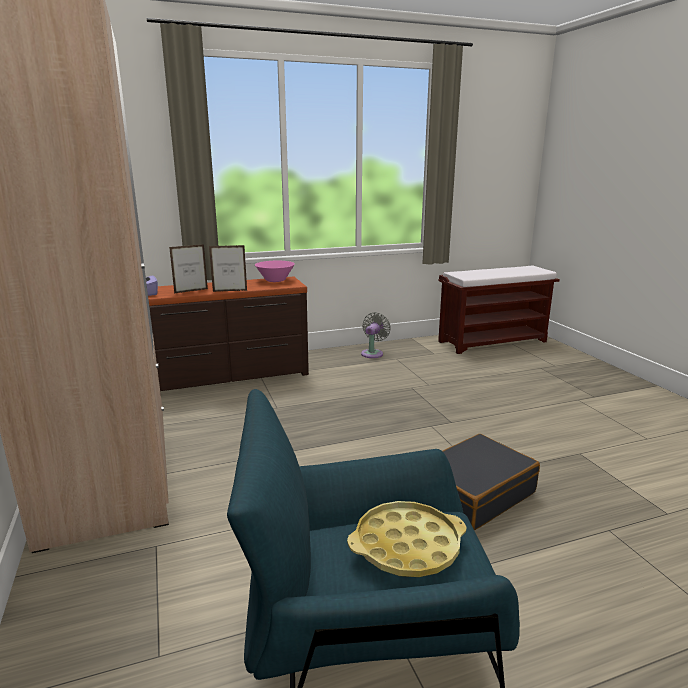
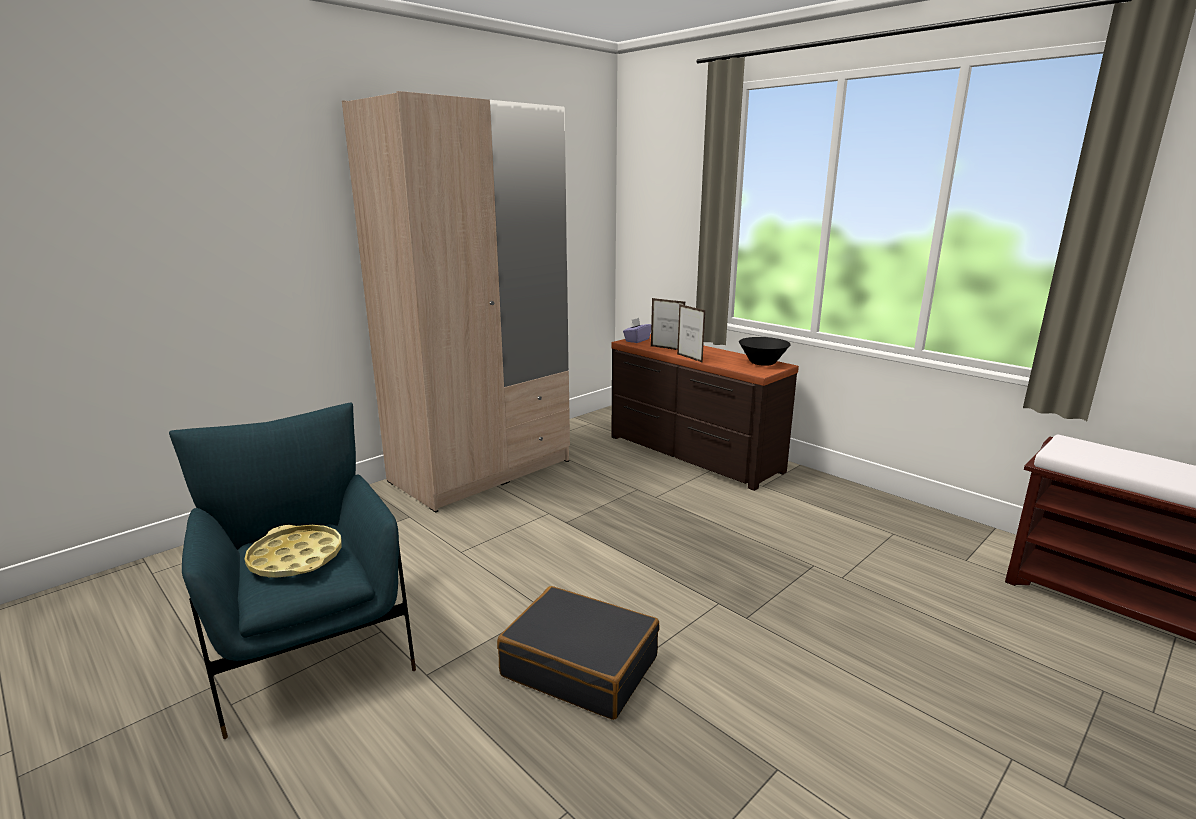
camera: 65 degrees right, 0 degrees up
pink bowl [255,261,295,282] -> black bowl [739,337,791,366]
grey fan [361,312,391,358] -> none

